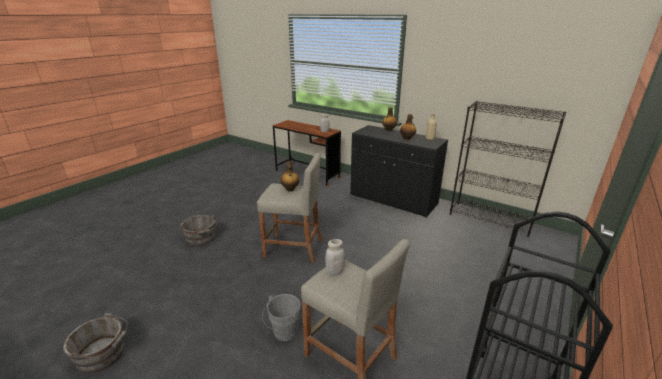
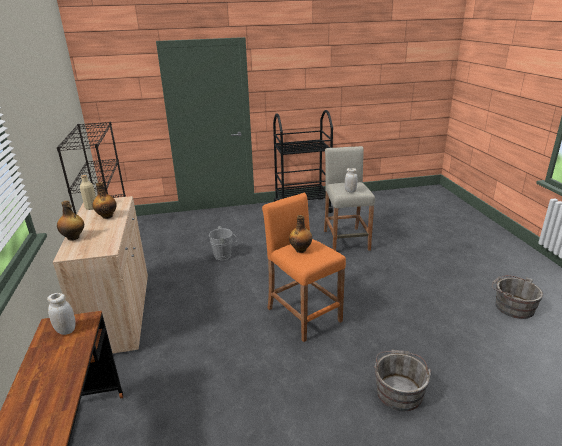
camera: 135 degrees left, 0 degrees up
beige stool [257,153,322,263] -> orange stool [262,193,346,342]
grey bucket [262,294,300,341] -> grey bucket moved to [209,226,237,260]
black cabinet [350,125,448,218] -> beige cabinet [53,196,148,353]

